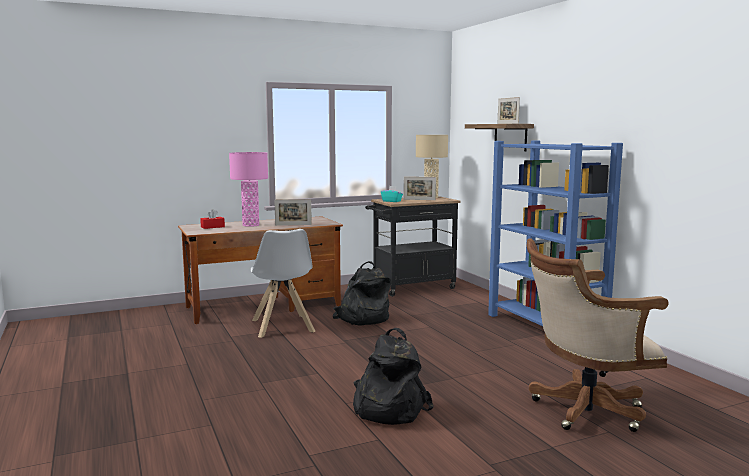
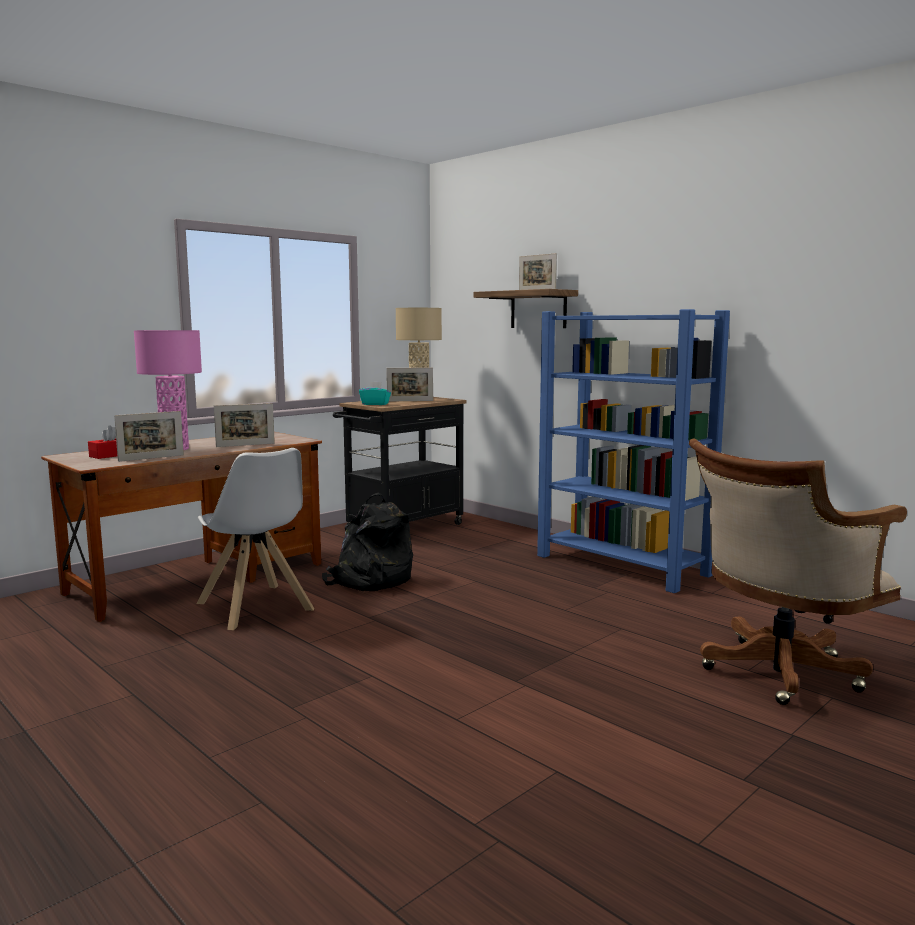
camera: 20 degrees left, 0 degrees up
black backpack [353,328,434,425] -> none
none -> picture frame [114,411,184,462]

